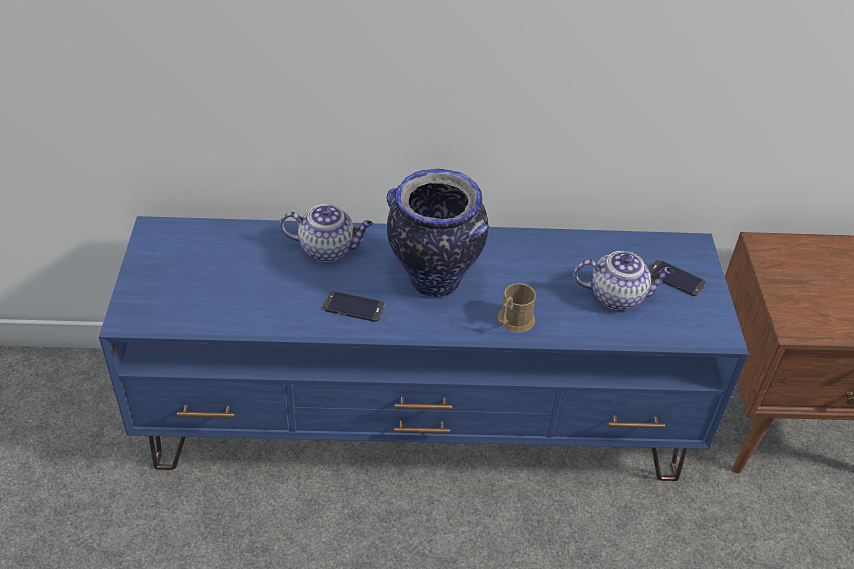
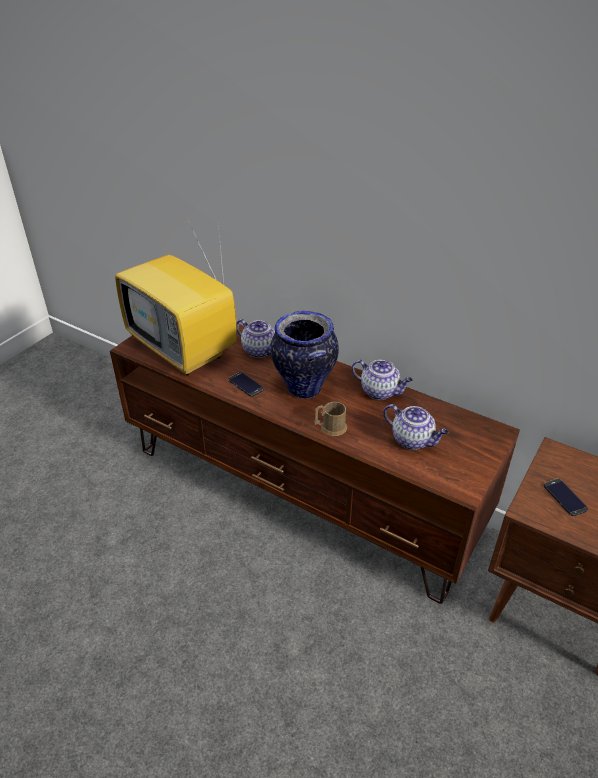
camera: 35 degrees right, 5 degrees down
blue tv stand [99,216,749,481] -> brown tv stand [110,324,520,604]
phone [648,259,706,296] -> phone moved to [544,479,588,516]
none -> television [115,218,237,376]
none -> teapot [351,360,413,400]

